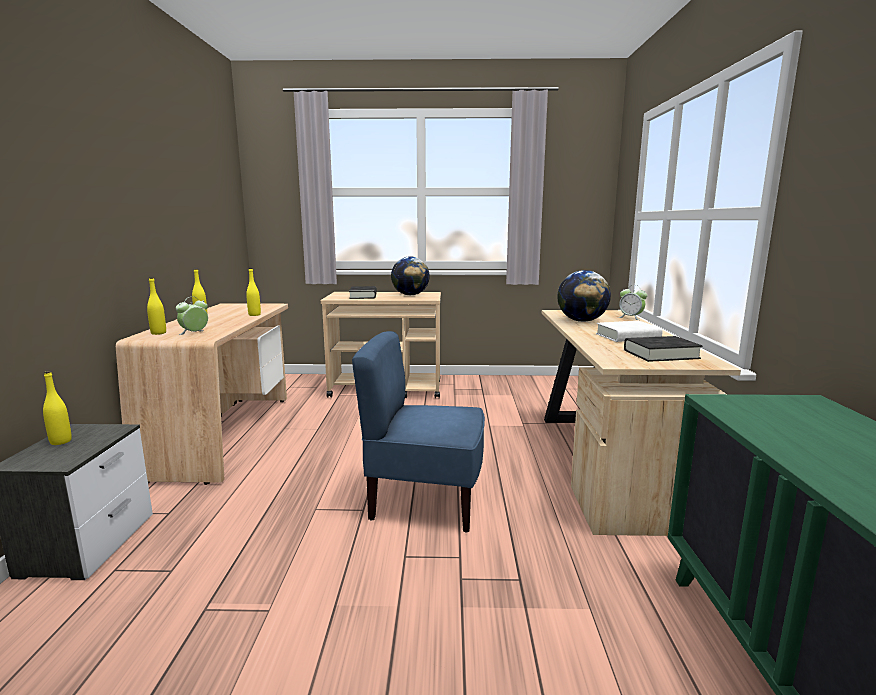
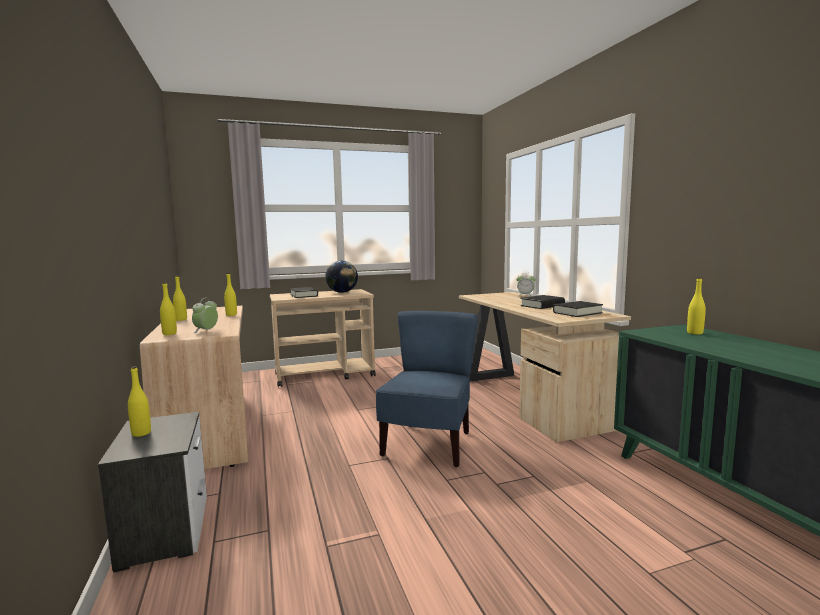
camera: 20 degrees left, 5 degrees down
blue chair [352,331,485,533] -> blue chair turned 120 degrees clockwise [376,311,478,467]
globe [557,270,611,322] -> none
white book [596,321,663,342] -> black book [521,295,565,309]
none -> yellow bottle [687,277,706,335]

